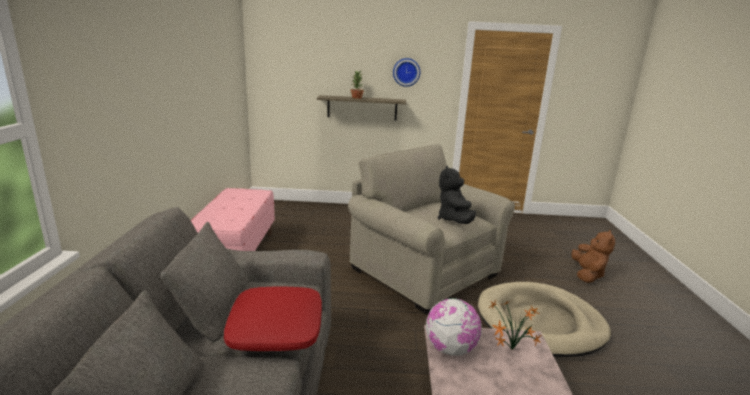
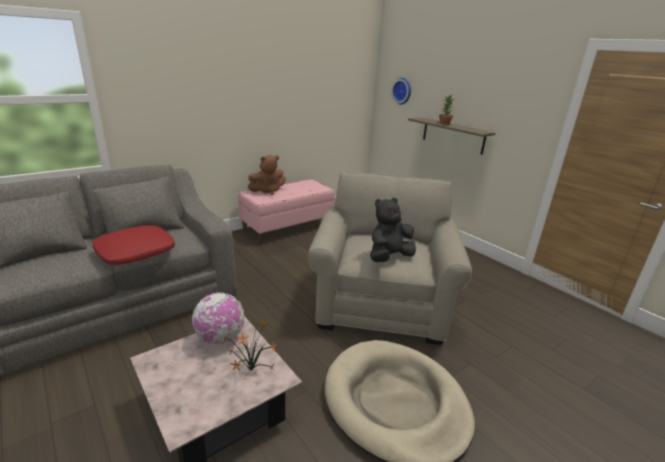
camera: 50 degrees right, 5 degrees up
wall clock [393,58,420,87] -> wall clock moved to [391,78,411,105]
brown plush toy [571,230,615,283] -> brown plush toy moved to [248,155,286,195]

